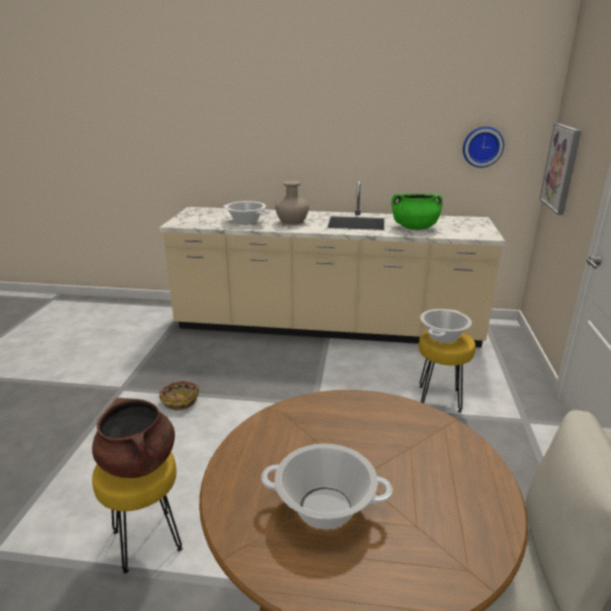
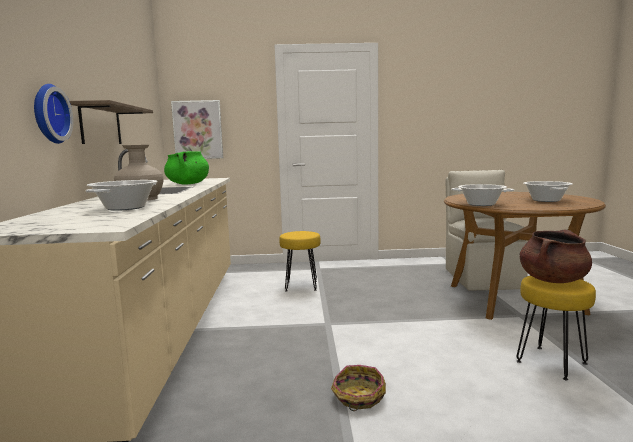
camera: 100 degrees left, 15 degrees down
cooking pot [420,309,472,343] -> cooking pot moved to [451,184,514,206]
wall clock [463,126,504,168] -> wall clock moved to [34,84,73,144]
none -> shelf [70,100,153,144]

